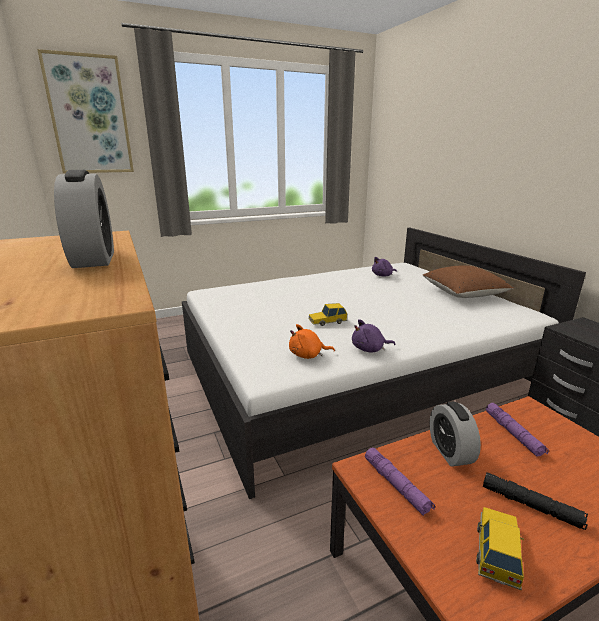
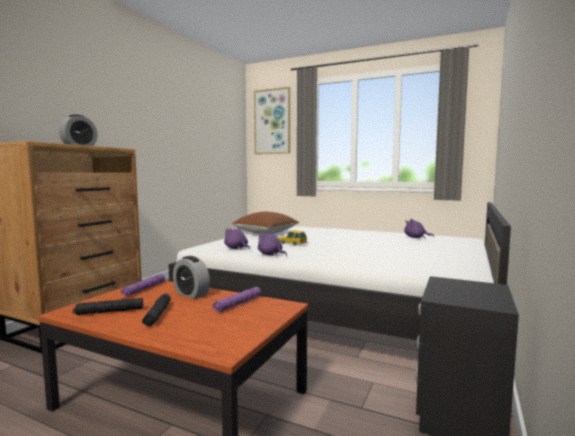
camera: 50 degrees right, 15 degrees down
orange plush toy [289,324,335,359] -> purple plush toy [224,227,250,249]
brown pillow [423,265,514,298] -> brown pillow moved to [232,212,299,234]
alarm clock [430,402,481,467] -> alarm clock turned 90 degrees counterclockwise [173,256,210,299]
toy car [476,507,524,591] -> black flashlight [73,298,143,315]

